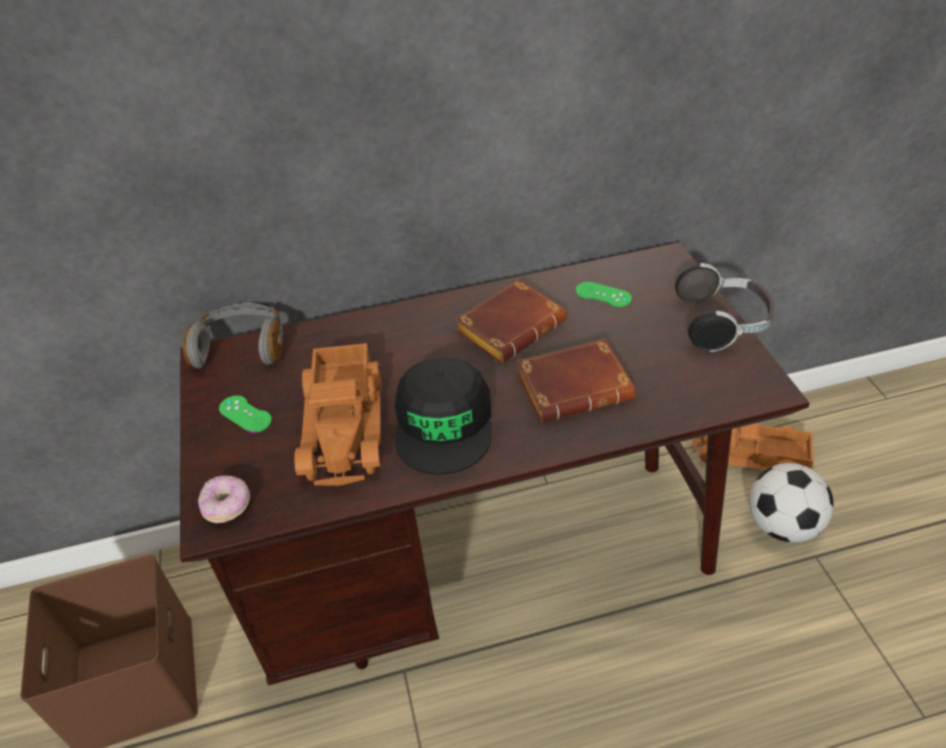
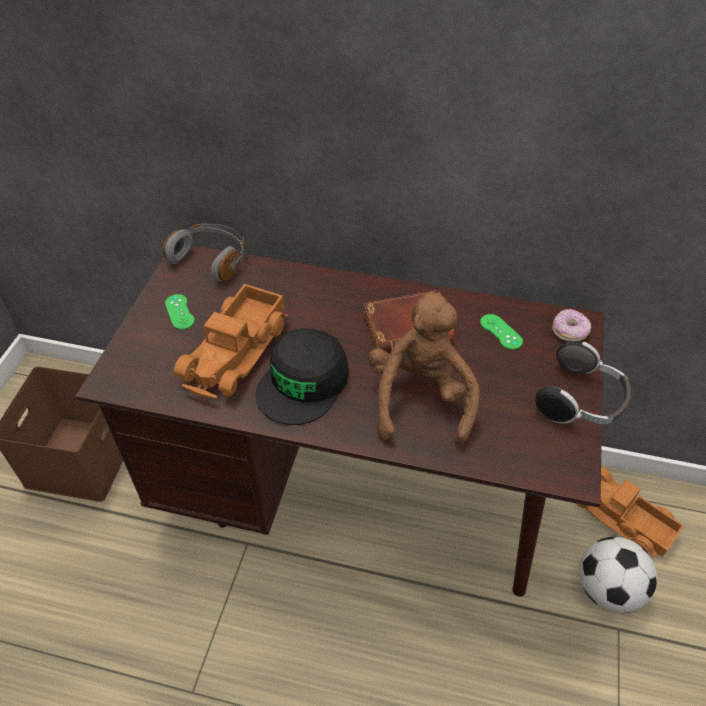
camera: 25 degrees right, 5 degrees up
donut [198,475,250,523] -> donut moved to [552,309,591,341]
brown book [516,339,635,423] -> brown plush toy [368,292,480,446]

